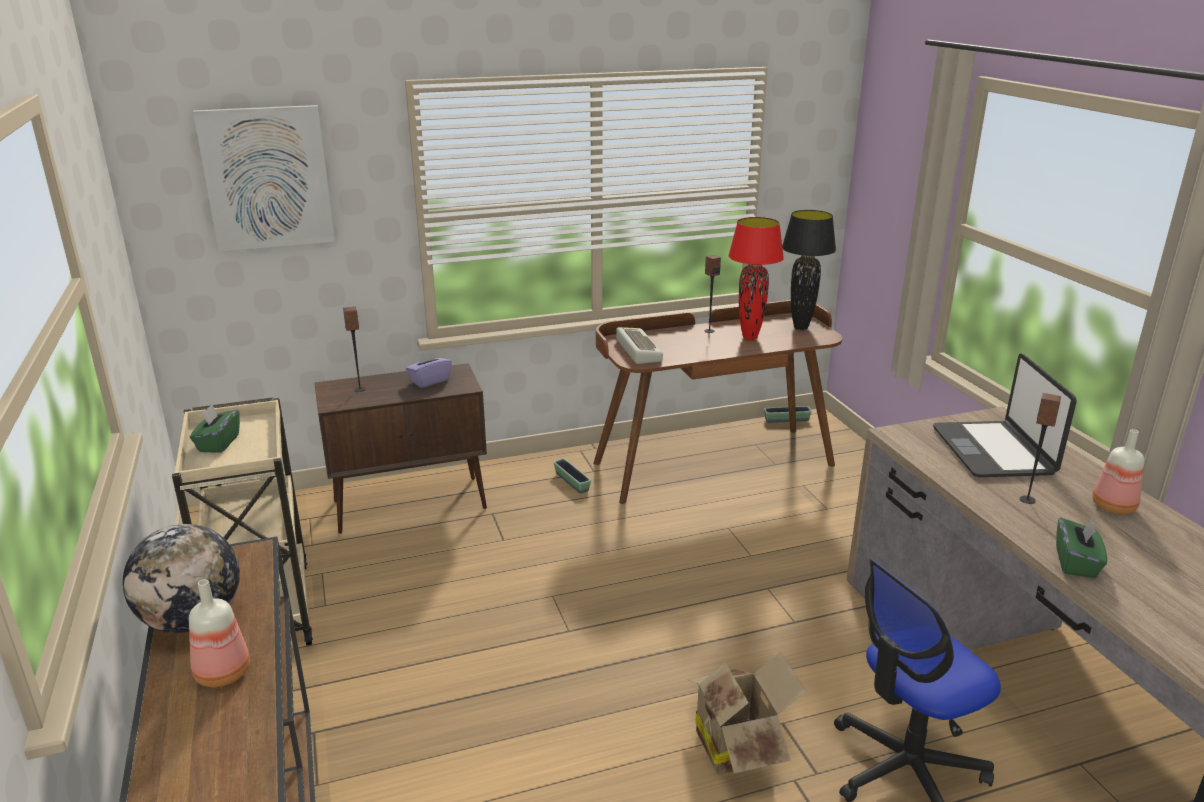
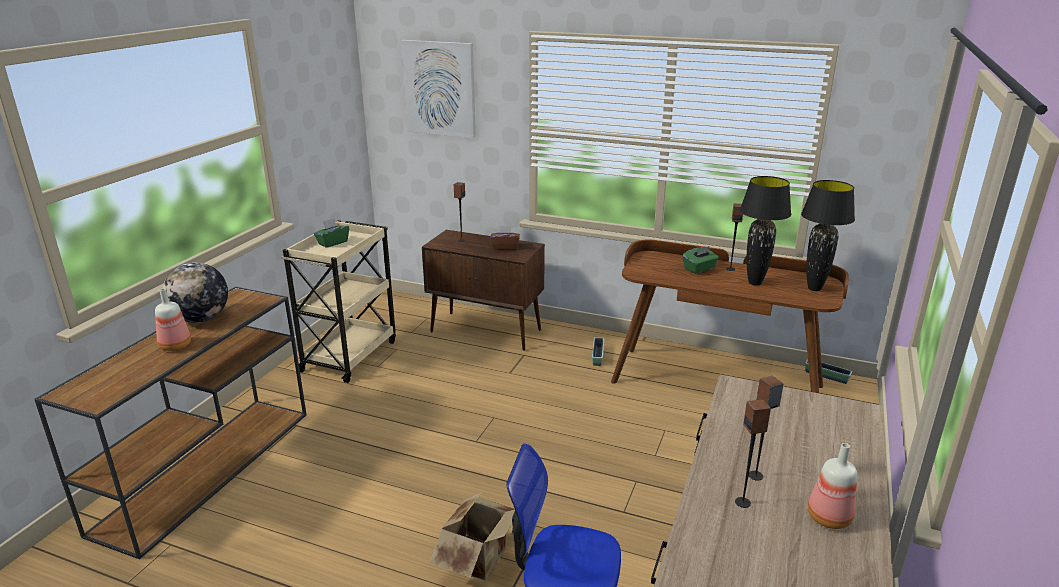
camera: 40 degrees right, 0 degrees up
purple tissue box [406,349,452,388] -> brown tissue box [490,225,520,250]
keyboard [616,327,663,364] -> none
red table lamp [728,217,784,340] -> black table lamp [740,176,791,286]
laptop [933,354,1077,477] -> none
green tissue box [1056,518,1107,578] -> green tissue box moved to [683,246,719,274]
none -> speaker [735,399,771,508]

